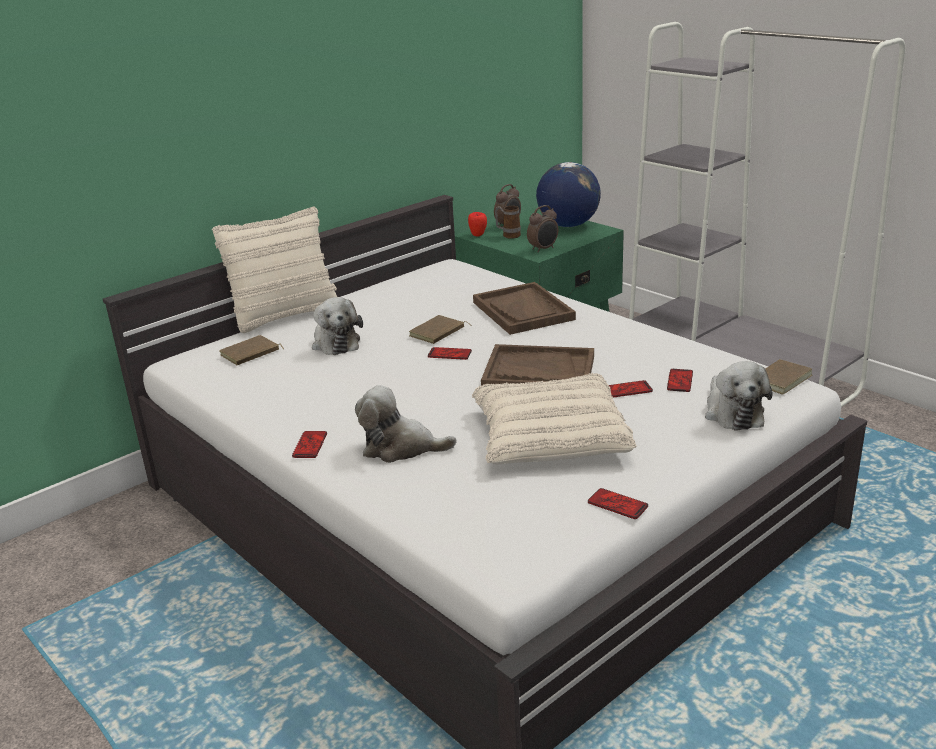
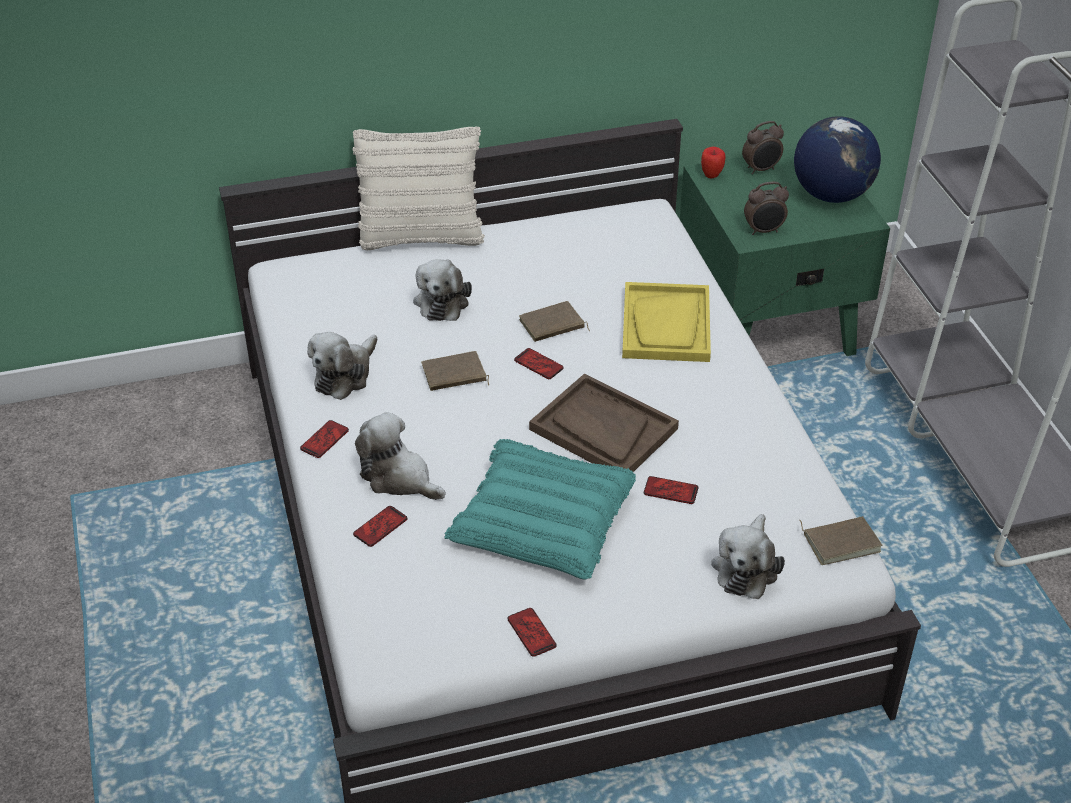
camera: 25 degrees right, 15 degrees up
brown book [219,335,284,365] -> brown book moved to [421,351,489,391]
beige pillow [472,373,637,464] -> turquoise pillow [444,439,636,580]
brown tray [473,282,576,335] -> yellow tray [622,282,711,362]
mug [495,206,521,239] -> none
phone [667,369,693,392] -> phone moved to [353,506,407,547]
none -> plush toy [307,332,377,400]

